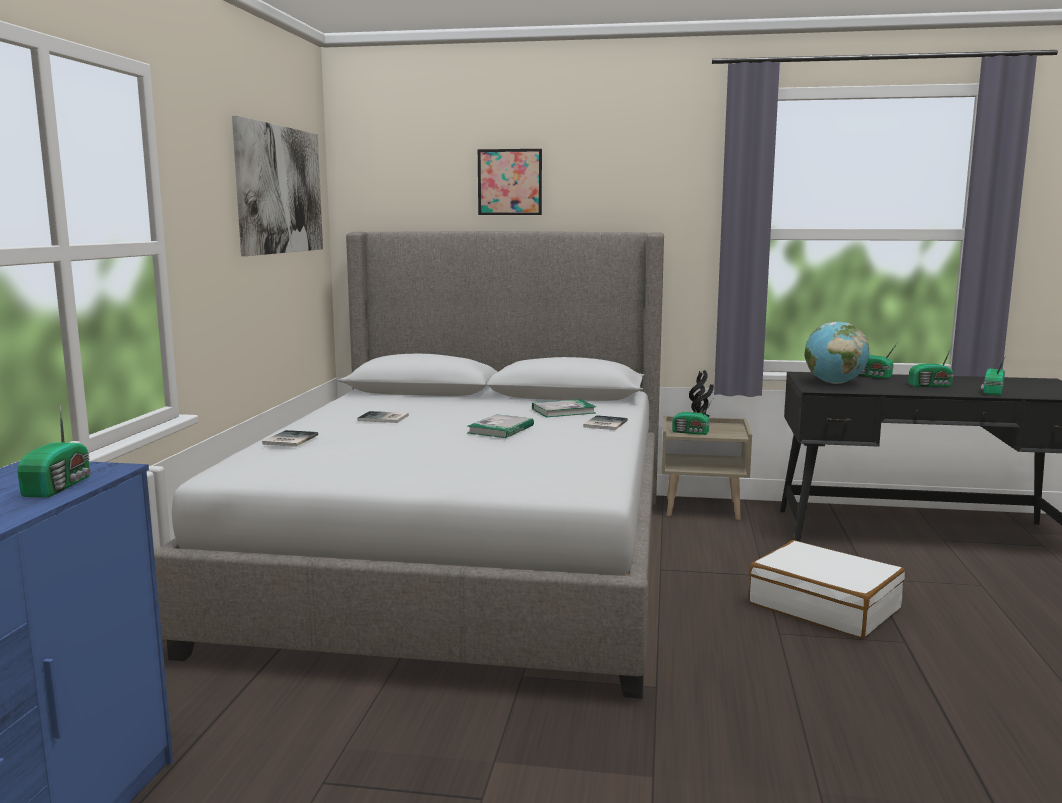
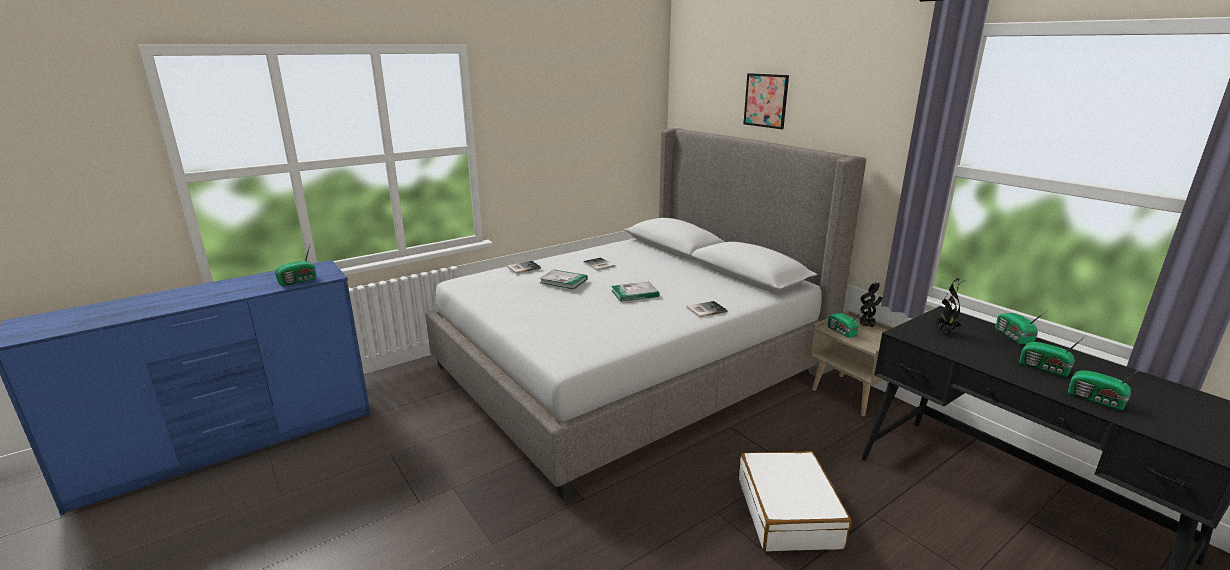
camera: 45 degrees right, 10 degrees up
picture [232,115,323,256] -> none
book [532,399,596,417] -> book moved to [539,270,588,289]
globe [804,322,869,384] -> potted plant [935,278,966,333]
radio [981,357,1005,396] -> radio turned 120 degrees counterclockwise [1068,365,1145,410]

